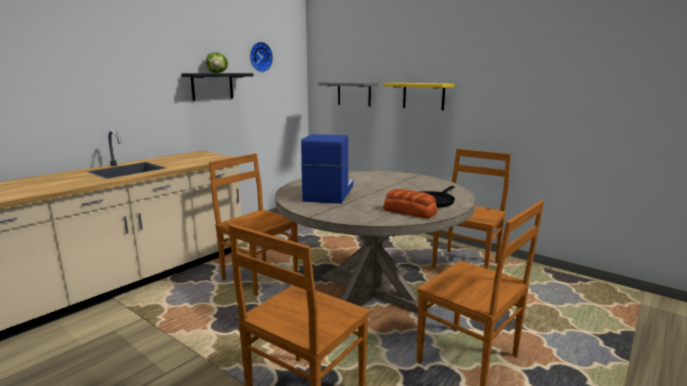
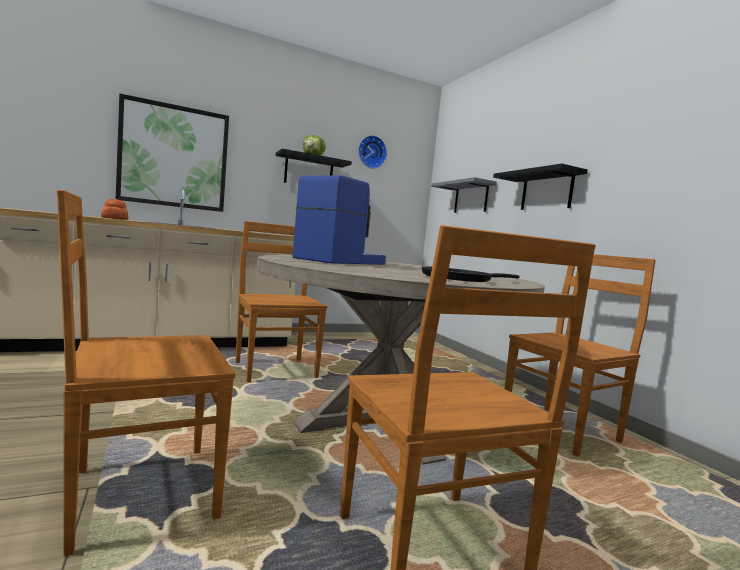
camera: 25 degrees right, 10 degrees down
yellow shelf [383,83,455,110] -> black shelf [493,163,588,210]
bread [383,189,437,218] -> bread moved to [101,199,129,220]
none -> picture [116,93,229,212]

